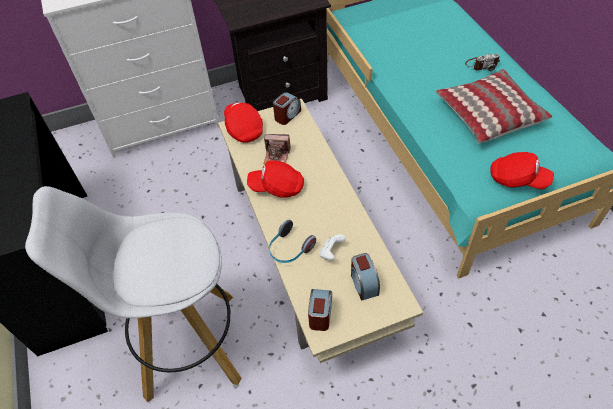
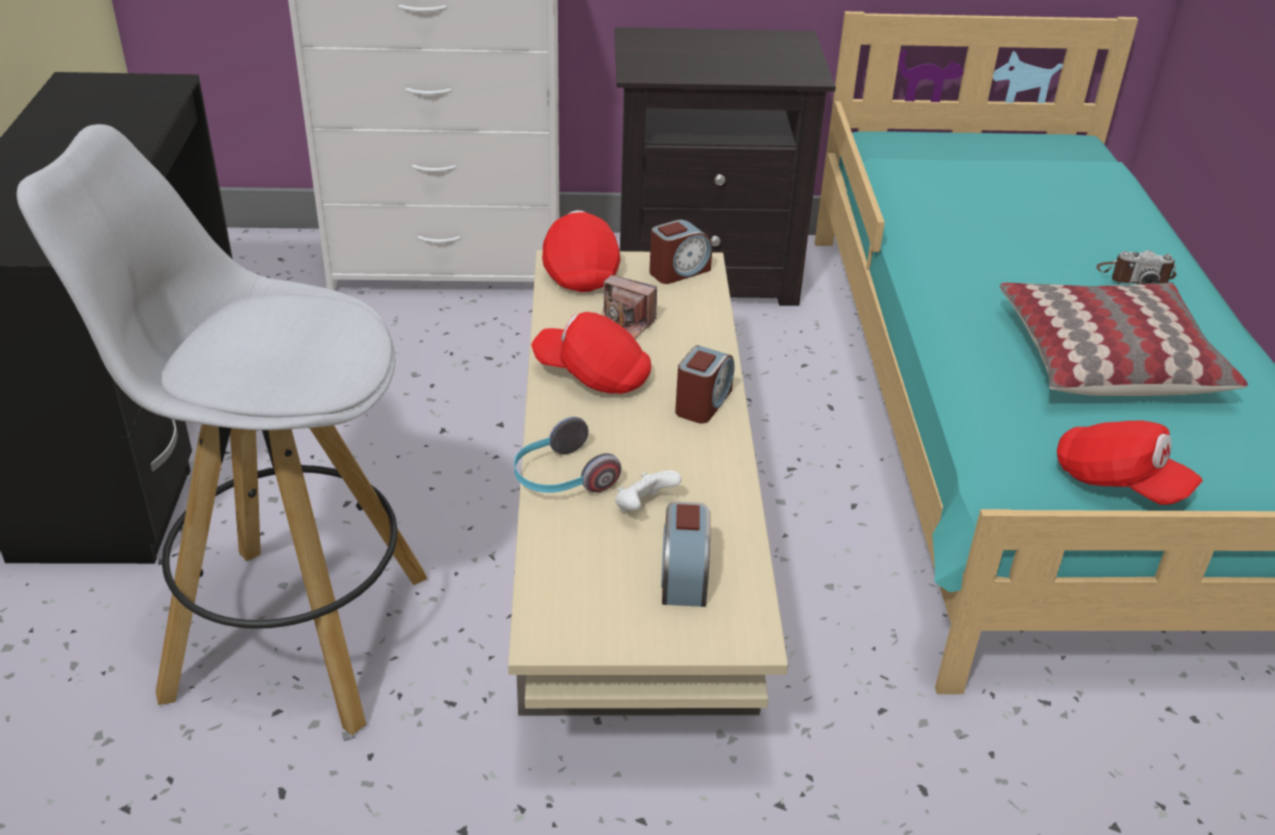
camera: 15 degrees right, 15 degrees down
alarm clock [308,289,332,331] -> alarm clock moved to [675,345,735,423]

